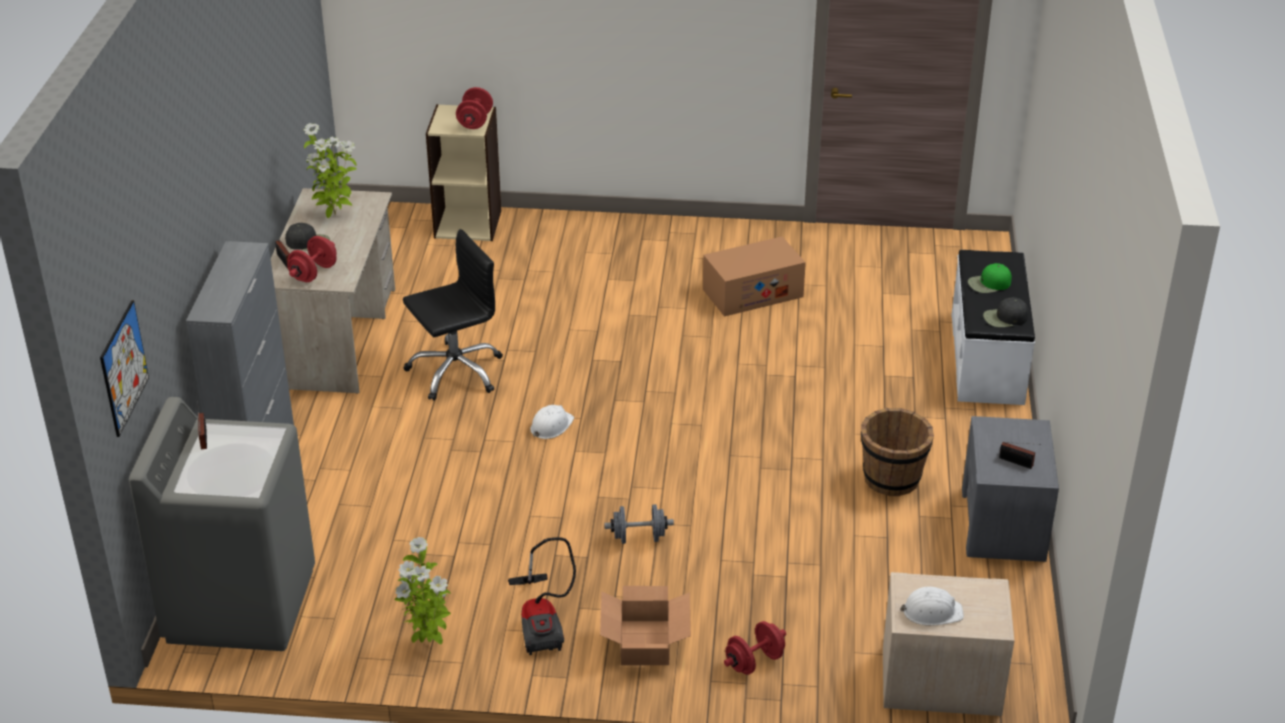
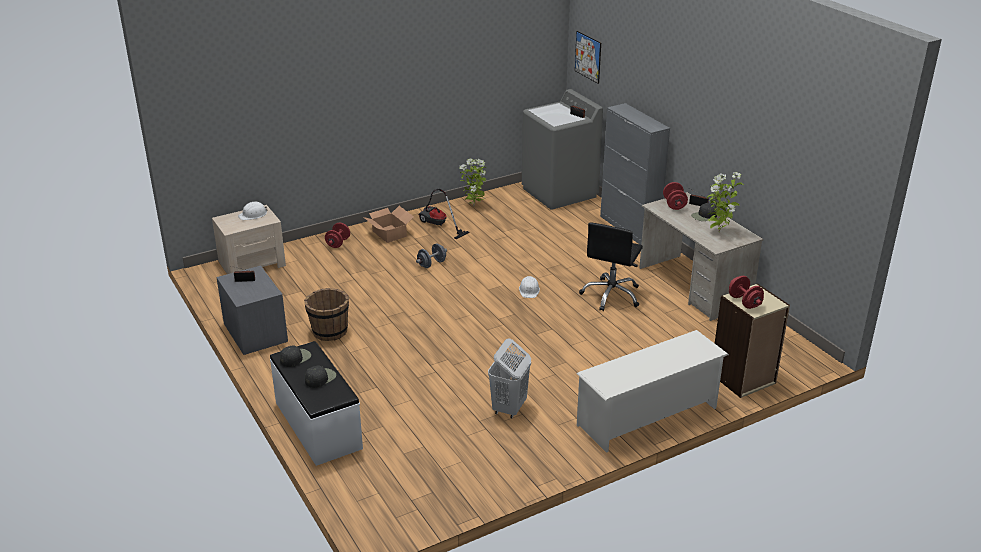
camera: 145 degrees right, 5 degrees down
cardboard box [703,236,806,317] -> white laundry basket [488,339,531,419]
green cap [968,263,1012,293] -> black cap [305,366,336,388]
none -> white shoe rack [576,330,729,453]

